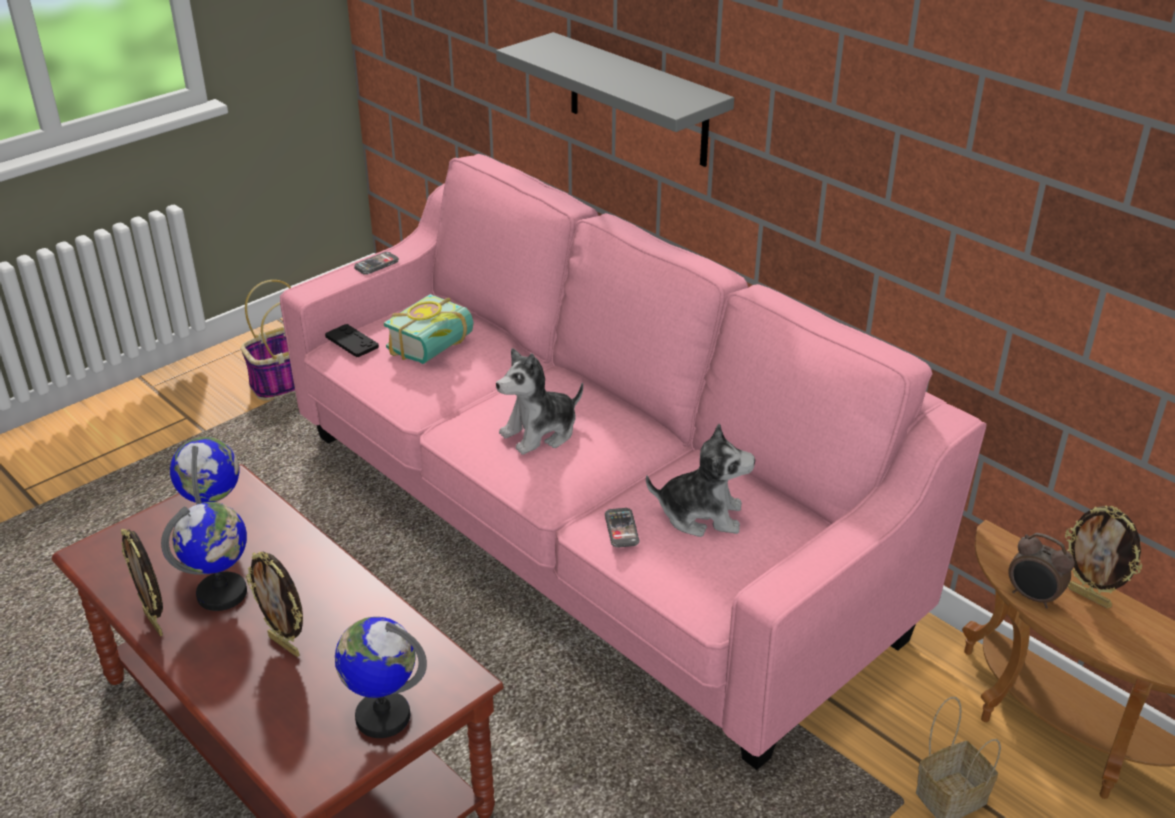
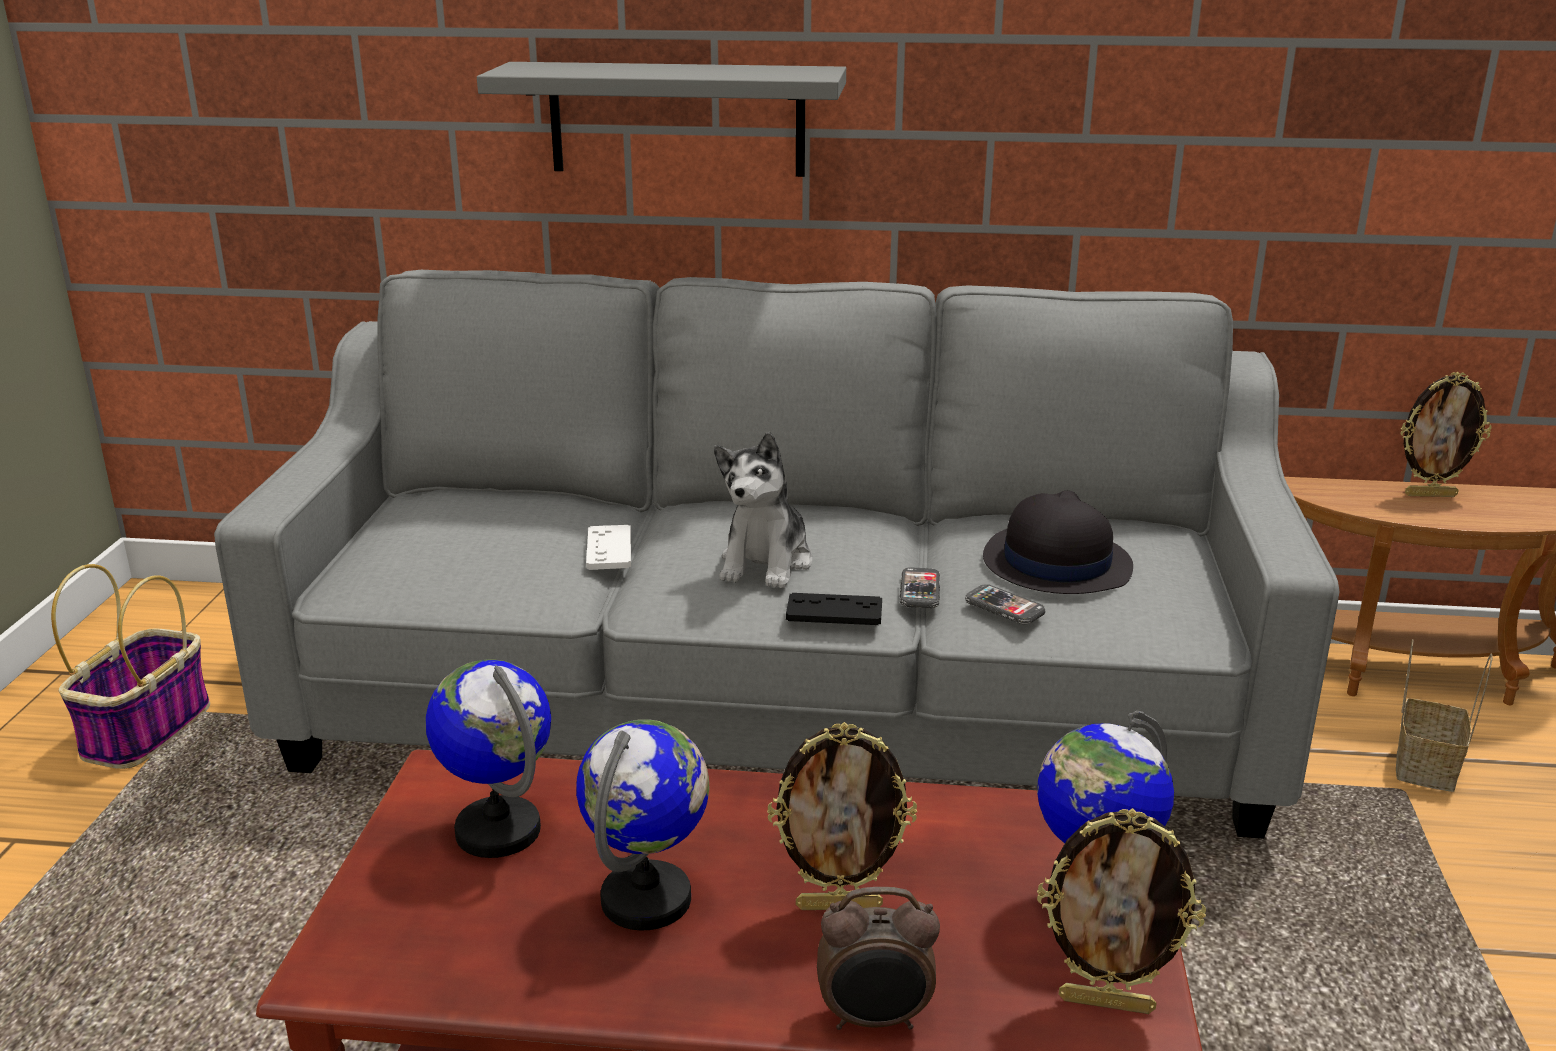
camera: 40 degrees left, 10 degrees down
picture frame [121,529,163,636] -> picture frame moved to [1037,808,1206,1014]
pink sofa [280,154,986,770] -> grey sofa [214,270,1340,839]
black game controller [325,324,379,357] -> black game controller moved to [786,593,882,625]
phone [354,252,399,275] -> phone moved to [900,567,940,608]
book [384,294,473,364] -> none
plush toy [646,424,755,537] -> black hat [983,491,1133,594]
alarm clock [1008,533,1075,609] -> alarm clock moved to [817,887,940,1030]
none -> white game controller [586,525,631,570]

